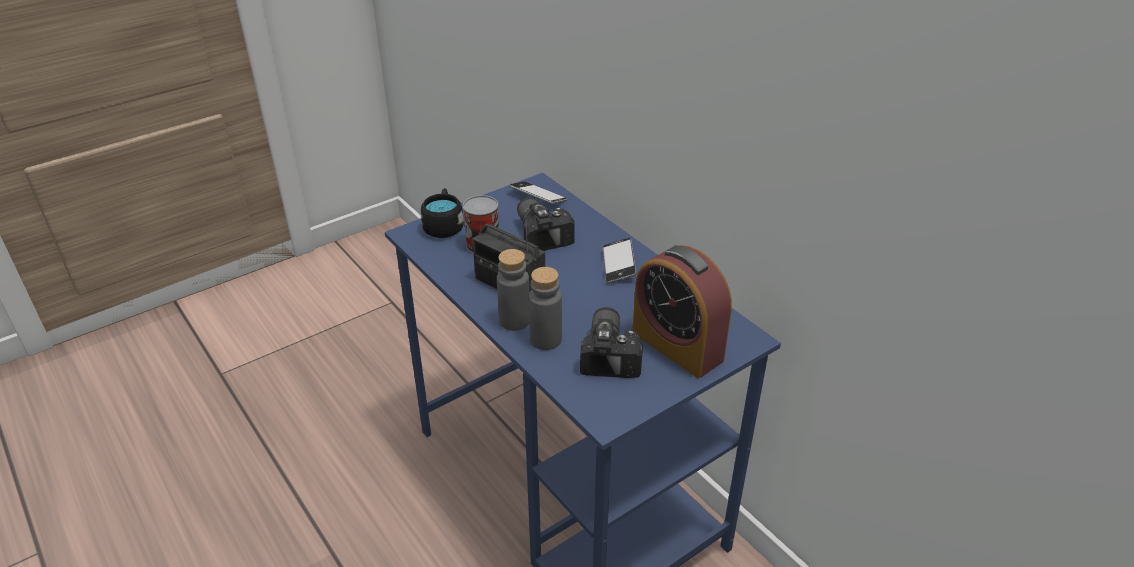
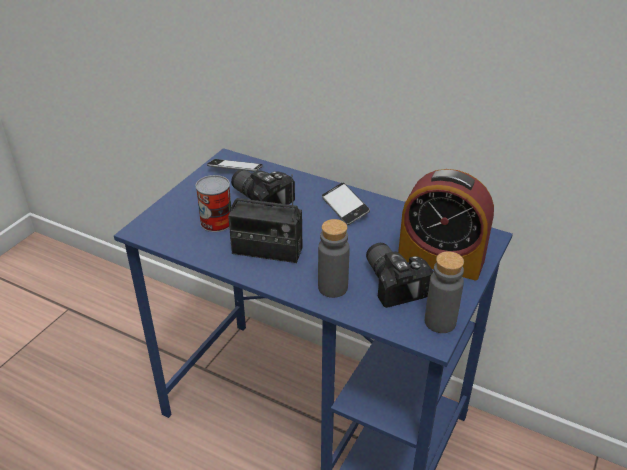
camera: 25 degrees left, 0 degrees up
black mug [421,188,464,238] -> none
grey bottle [497,249,530,331] -> grey bottle moved to [425,251,464,333]

